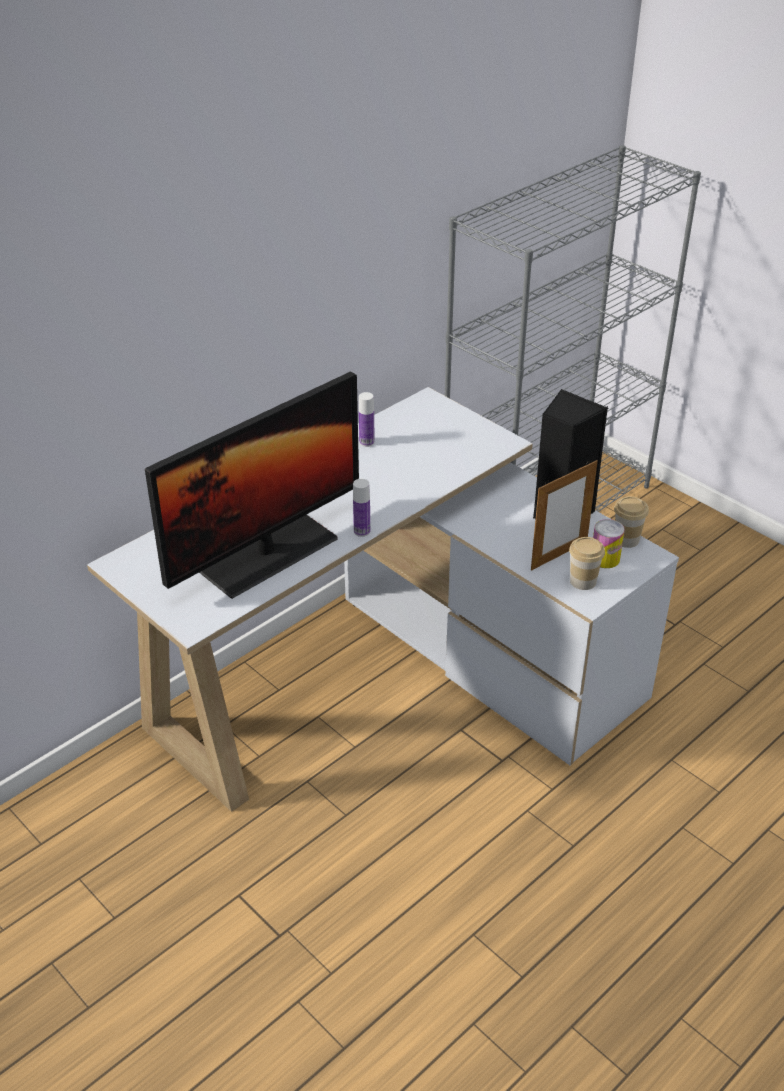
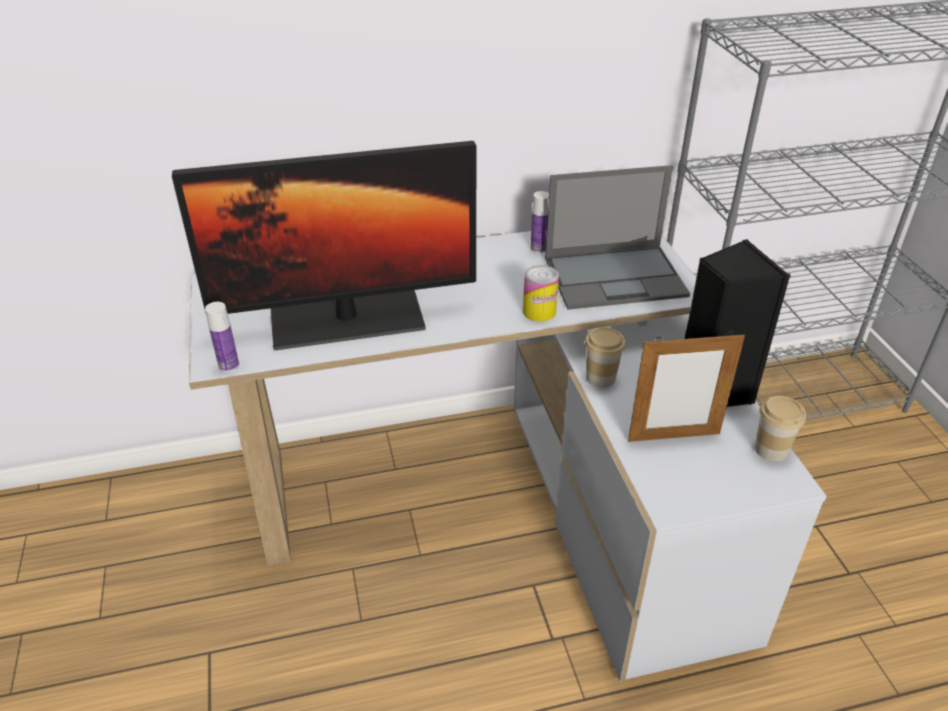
camera: 30 degrees right, 0 degrees up
bottle [353,479,370,537] -> bottle moved to [205,302,239,372]
cup [569,537,605,590] -> cup moved to [585,327,626,388]
can [593,519,625,568] -> can moved to [523,265,559,321]
none -> laptop [545,165,690,310]

